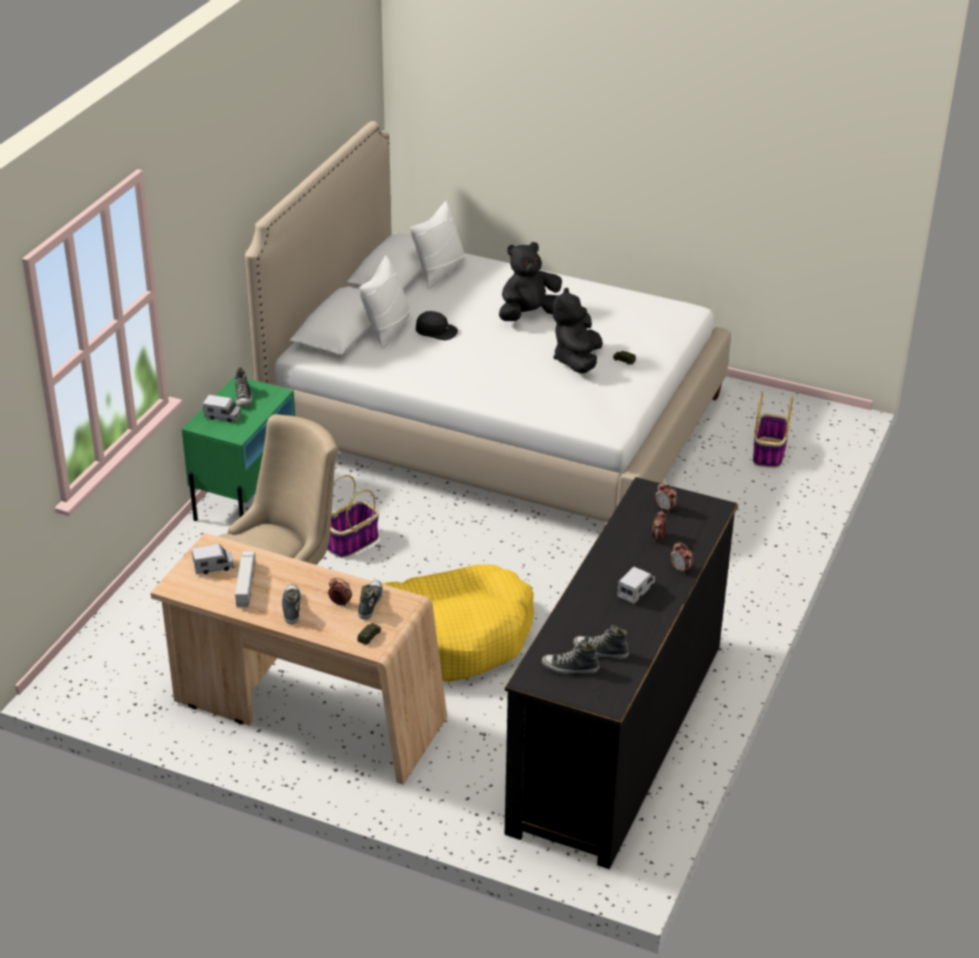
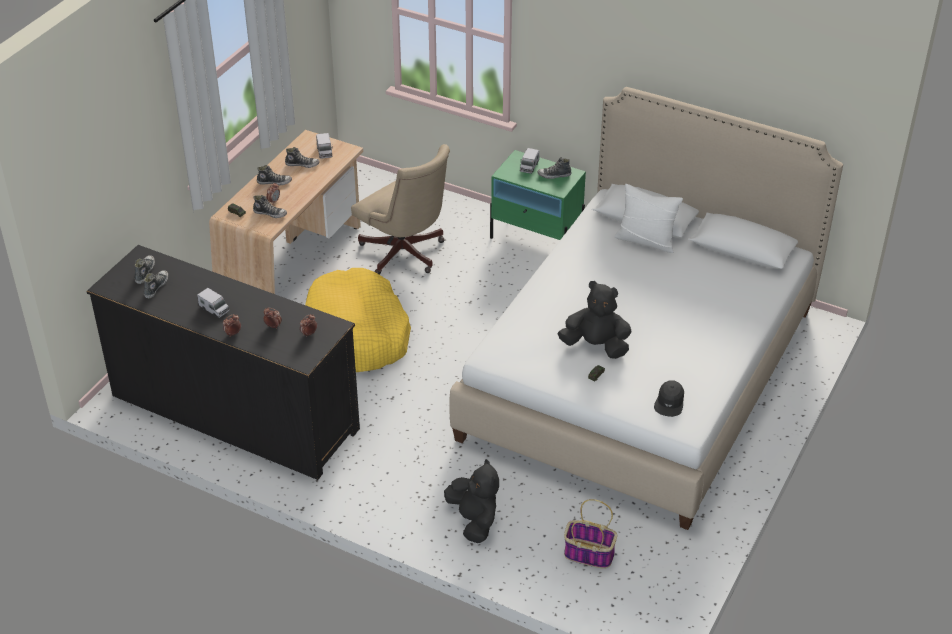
camera: 95 degrees right, 5 degrees up
toy truck [235,551,255,608] -> shoe [285,147,320,168]
basket [327,475,379,558] -> none
white pillow [410,201,466,288] -> none
black cap [416,311,458,340] -> black cap moved to [654,380,684,417]
black plush toy [499,242,562,321] -> black plush toy moved to [444,459,499,543]

